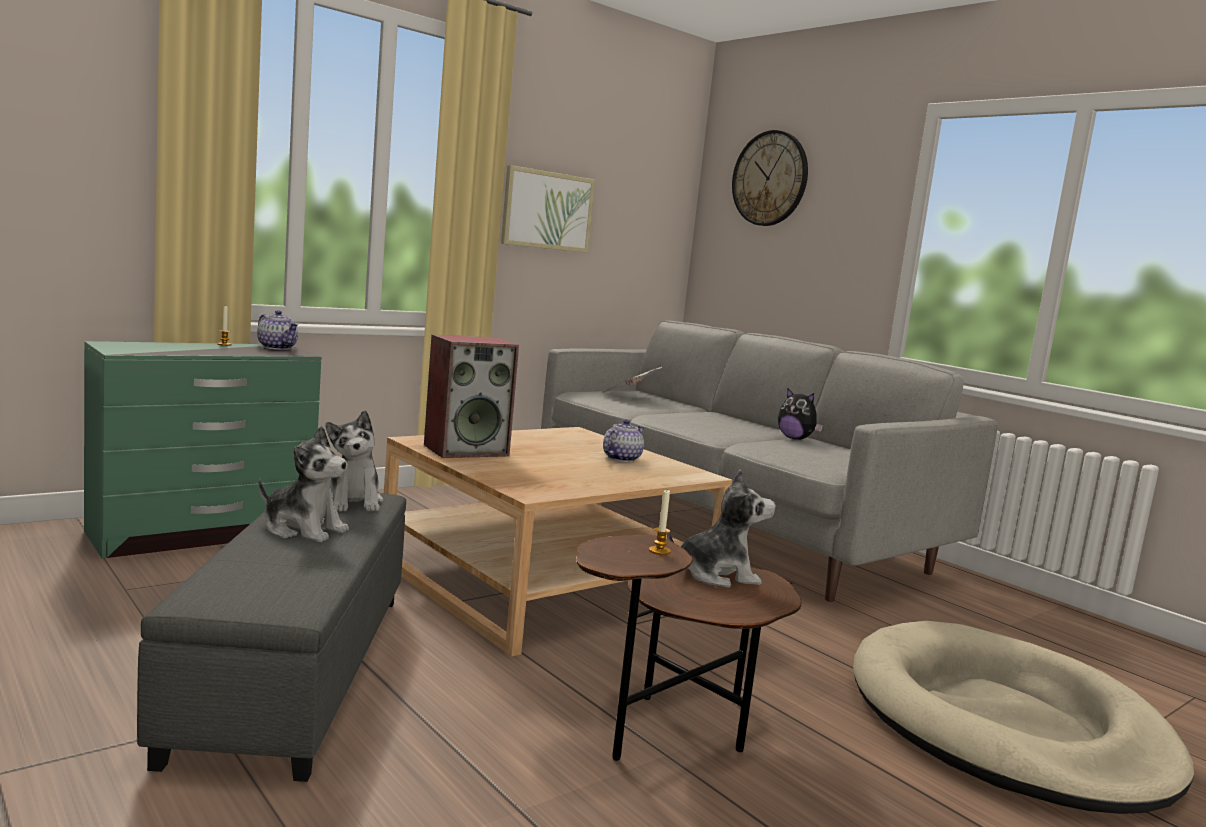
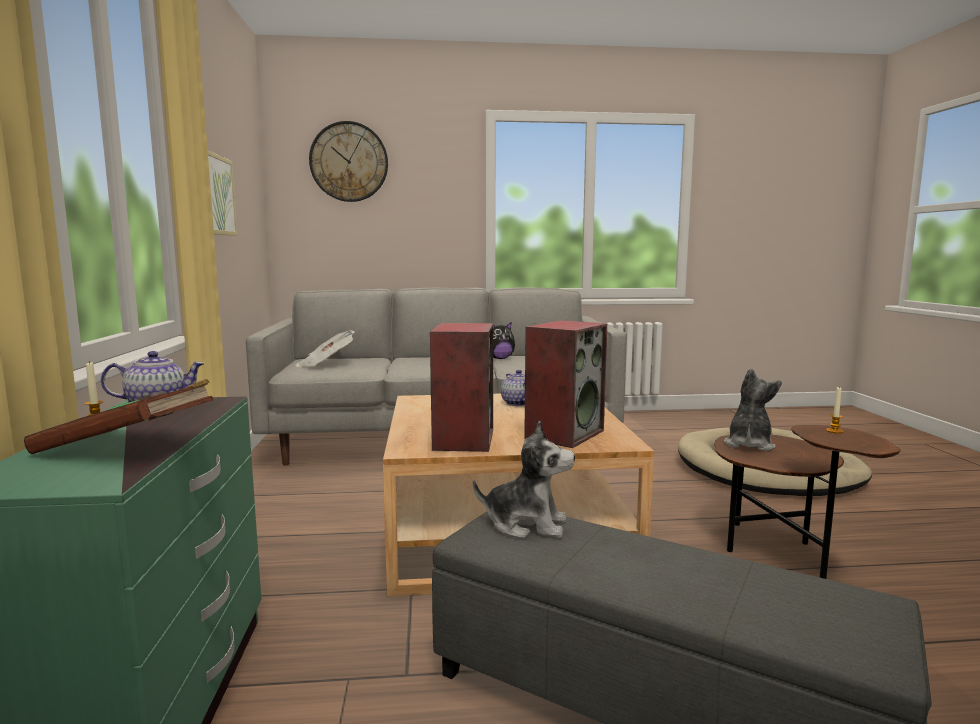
camera: 55 degrees left, 0 degrees up
plush toy [259,426,349,542] -> none
none -> brown book [24,379,213,454]
none -> speaker [524,320,607,448]

